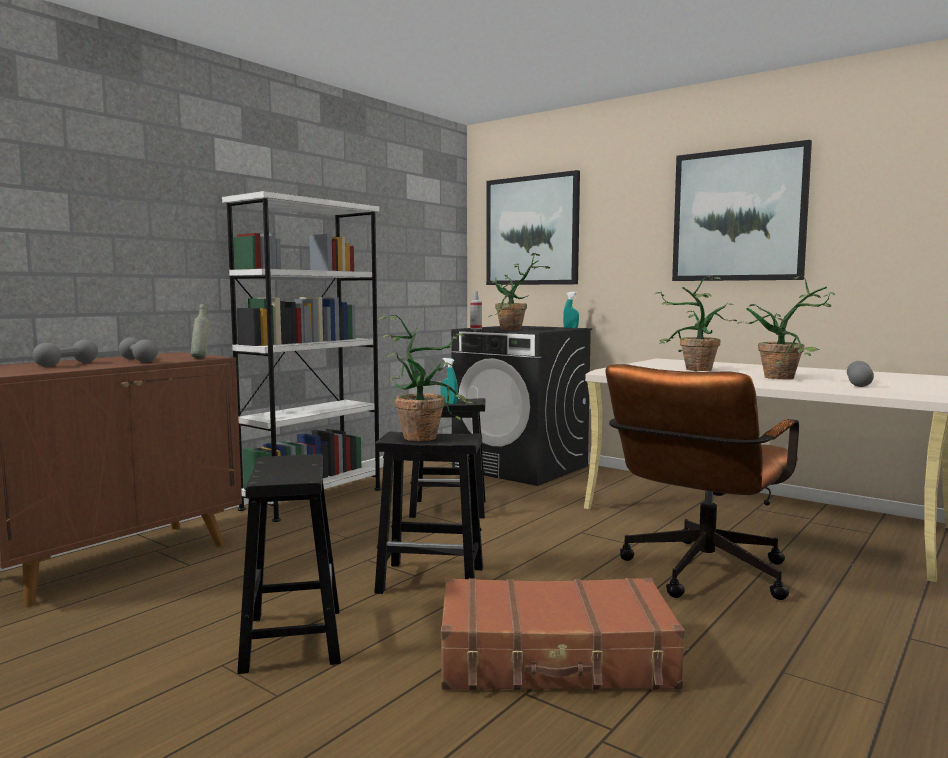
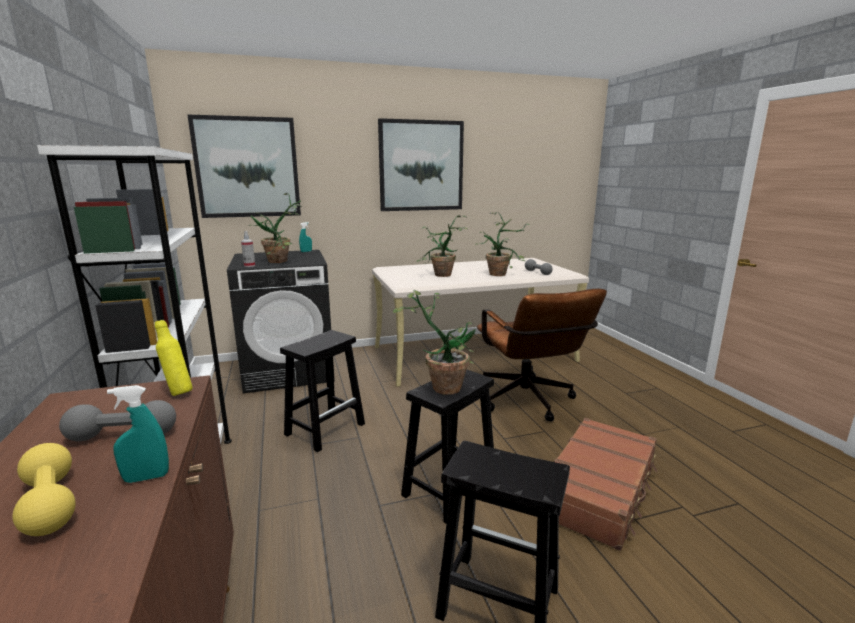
camera: 55 degrees left, 10 degrees up
grey dumbbell [32,340,98,367] -> yellow dumbbell [12,443,76,536]
grey bottle [191,304,210,358] -> yellow bottle [155,320,193,396]
turquoise spray bottle [440,358,458,404] -> turquoise spray bottle moved to [107,385,169,483]

